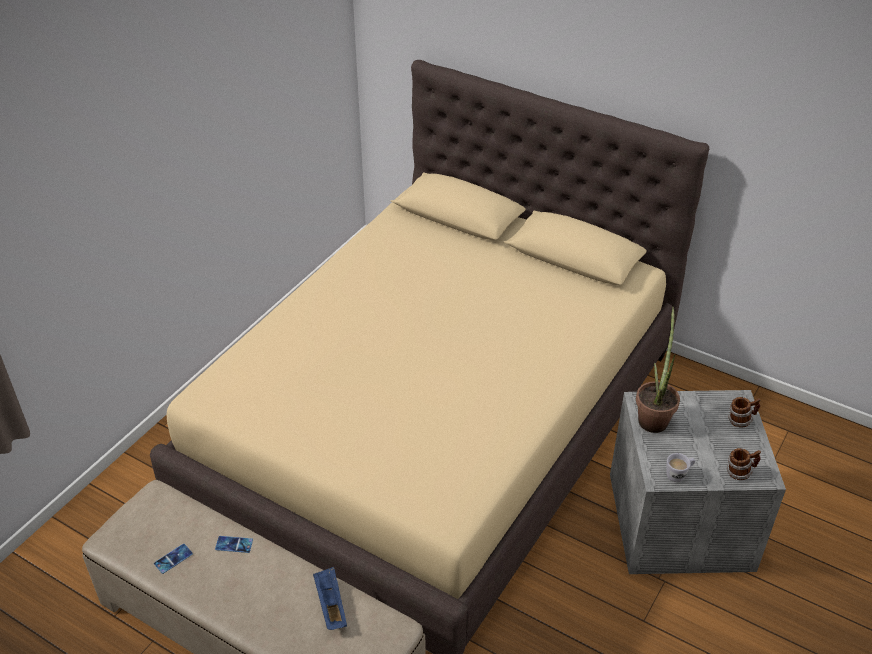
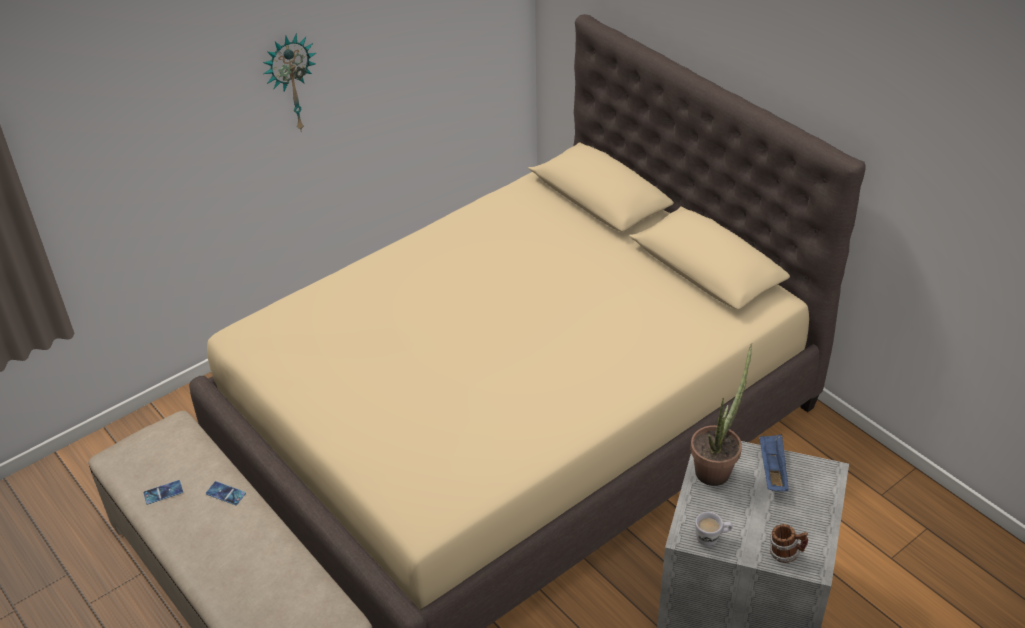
camera: 20 degrees right, 0 degrees up
blue tray [313,567,347,630] -> blue tray moved to [760,434,789,491]
mug [728,397,761,428] -> none
none -> wall clock [263,33,316,132]

